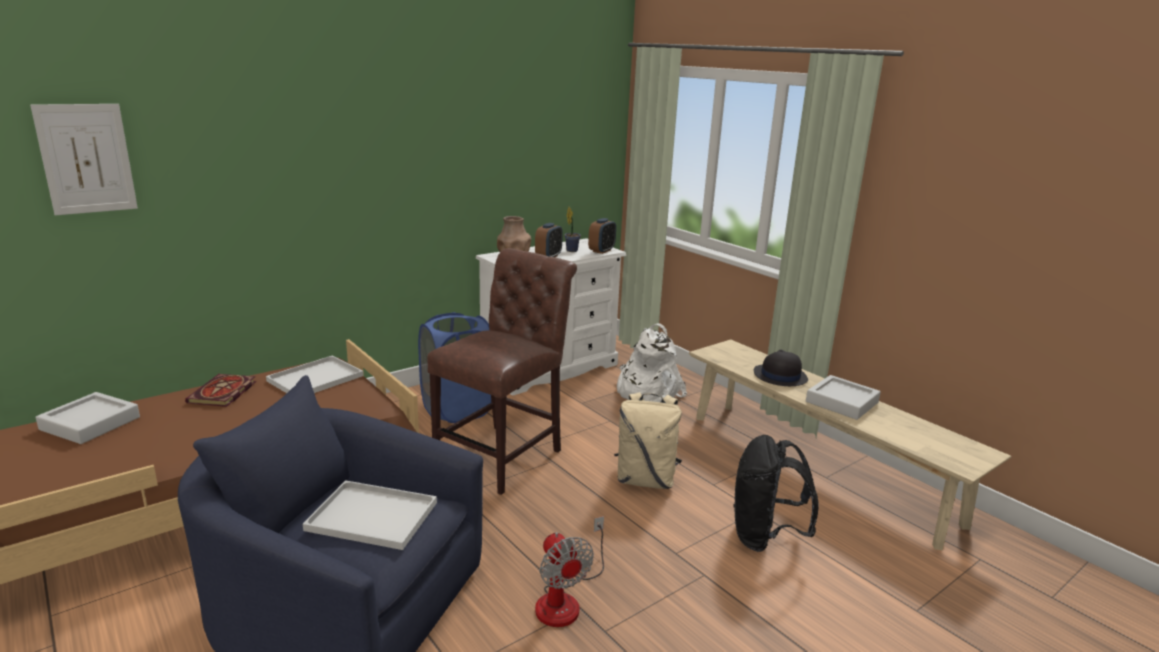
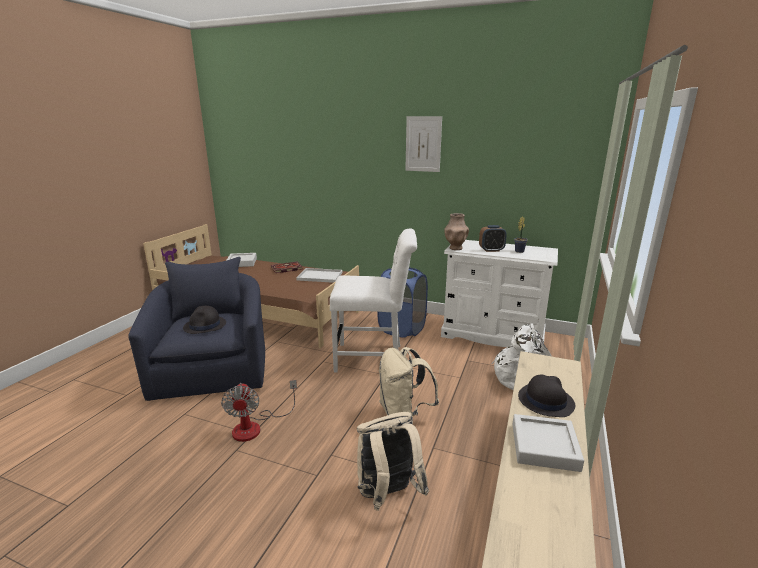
camera: 60 degrees right, 0 degrees up
picture [30,104,138,215] -> picture moved to [405,116,442,172]
white tray [303,480,437,550] -> black hat [183,306,226,334]
brown chair [427,248,577,495] -> white chair [330,229,417,372]
fan [535,516,604,627] -> fan turned 45 degrees counterclockwise [221,380,297,442]
alarm clock [588,218,616,254] -> none
black backpack [733,435,819,552] -> beige backpack [357,412,429,511]

